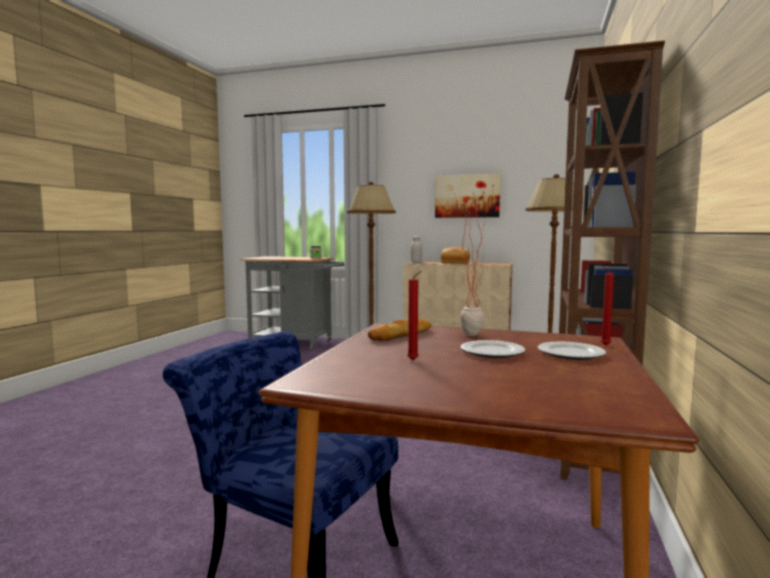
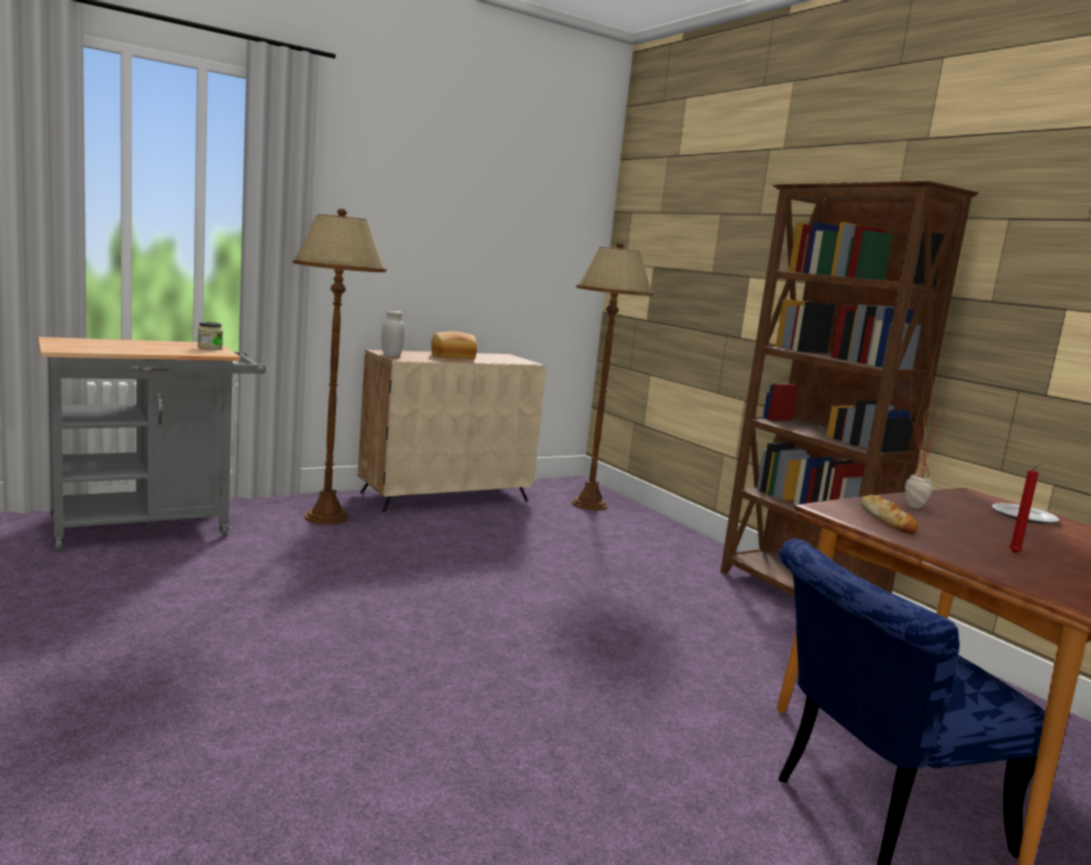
camera: 50 degrees left, 5 degrees up
picture [435,174,501,218] -> none
plate [461,340,525,358] -> none
red candle [601,265,614,346] -> none

